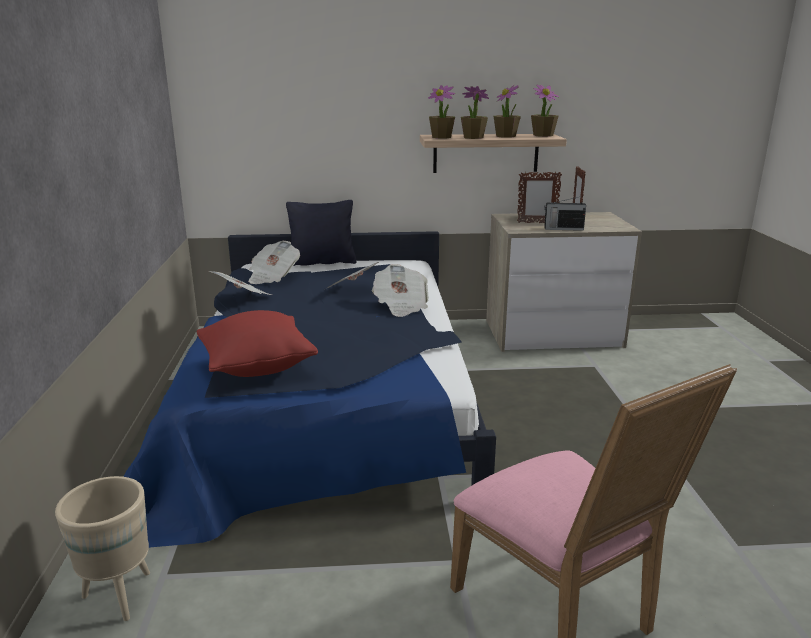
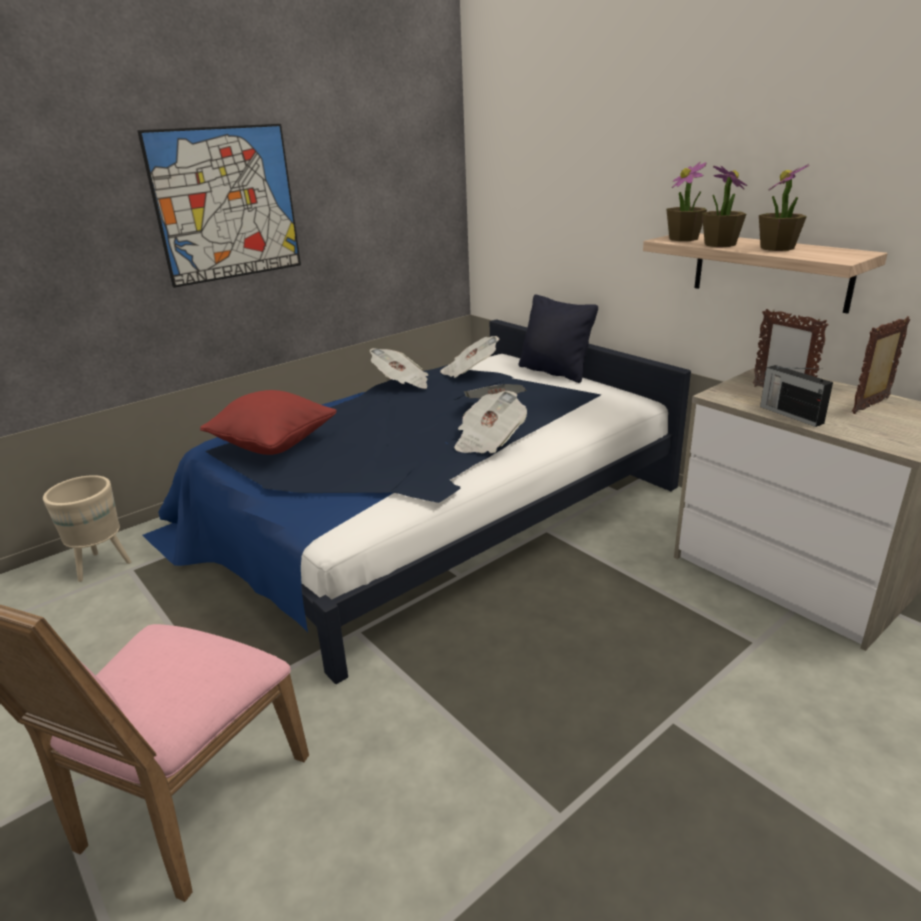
camera: 55 degrees right, 5 degrees up
potted plant [531,85,559,137] -> none
none -> picture [137,124,301,288]

